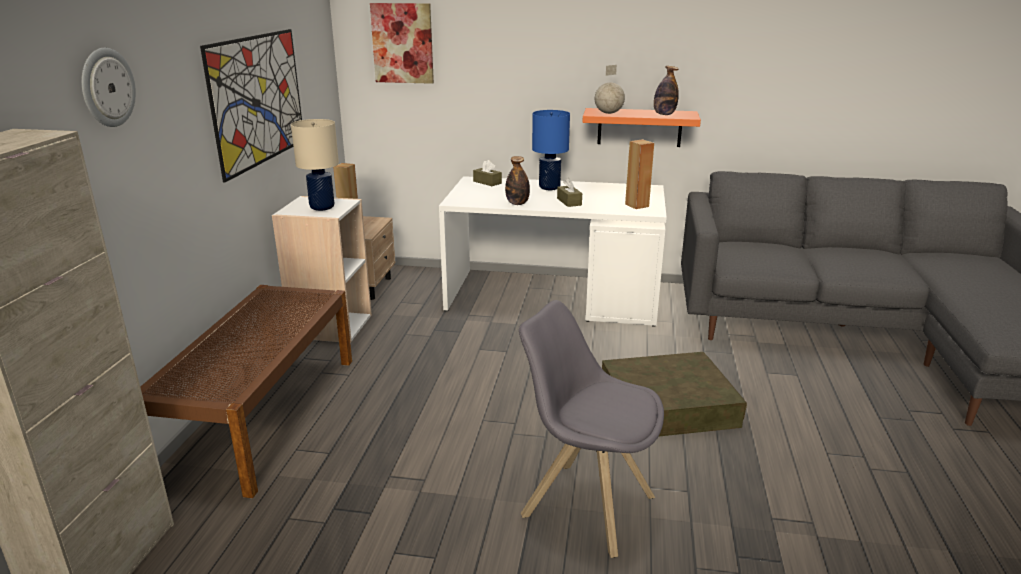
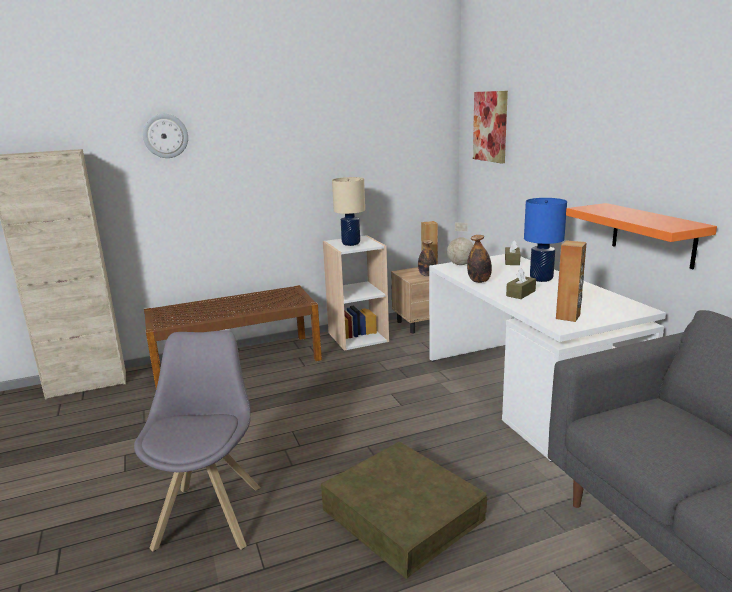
camera: 60 degrees right, 5 degrees down
picture [200,29,302,183] -> none
globe [595,65,625,114] -> globe moved to [447,222,474,265]
bottle [654,66,679,115] -> bottle moved to [418,240,437,276]

